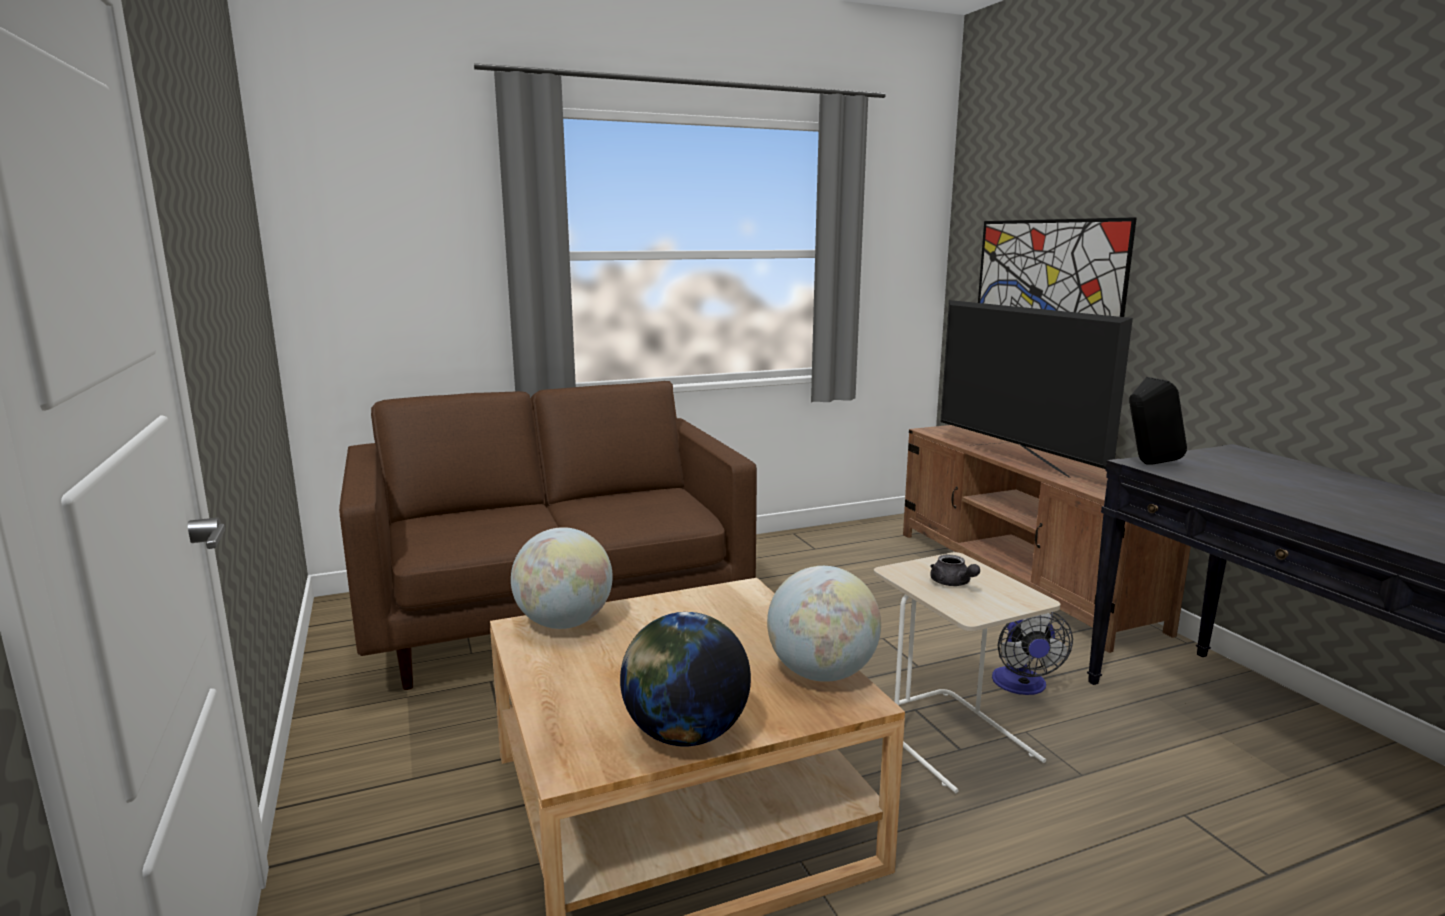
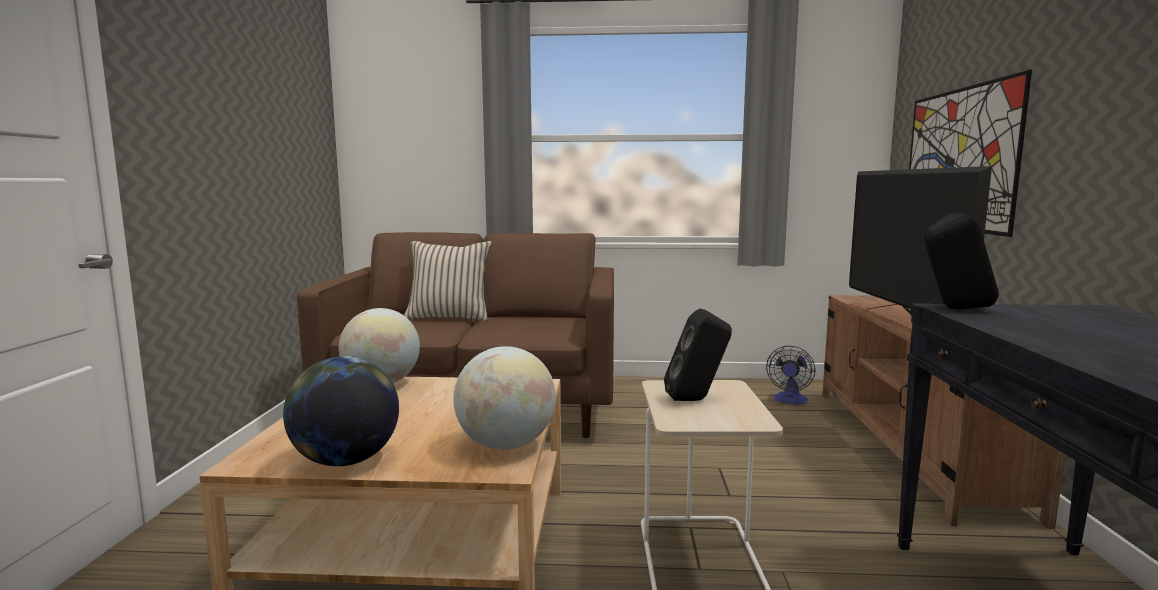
camera: 25 degrees right, 5 degrees down
grey teapot [930,554,980,586] -> black speaker [664,309,732,401]
fan [992,612,1073,695] -> fan moved to [766,346,816,405]
none -> beige pillow [404,241,492,322]

